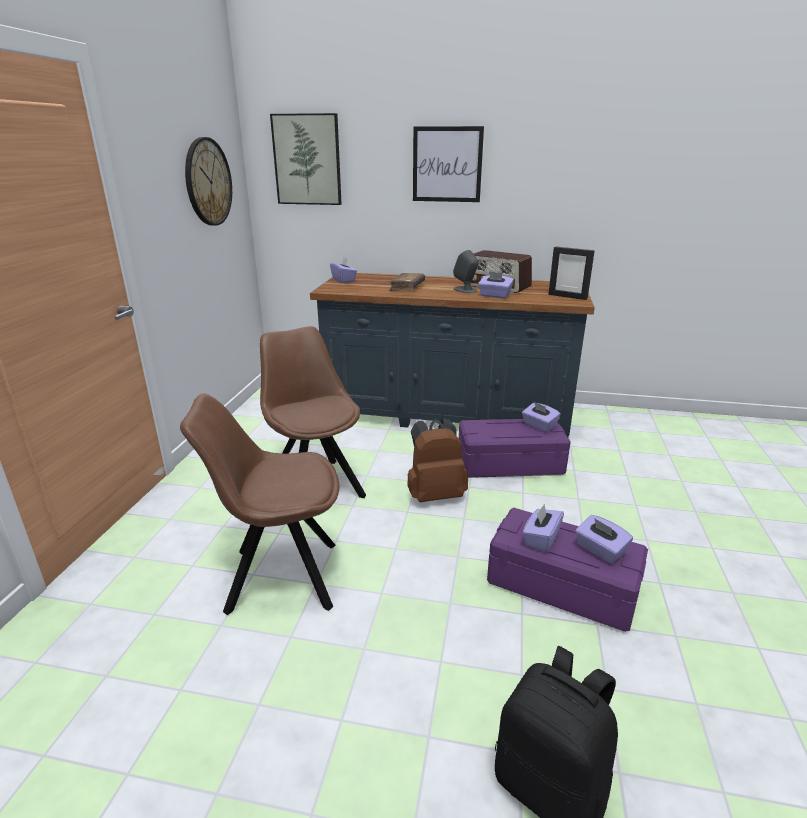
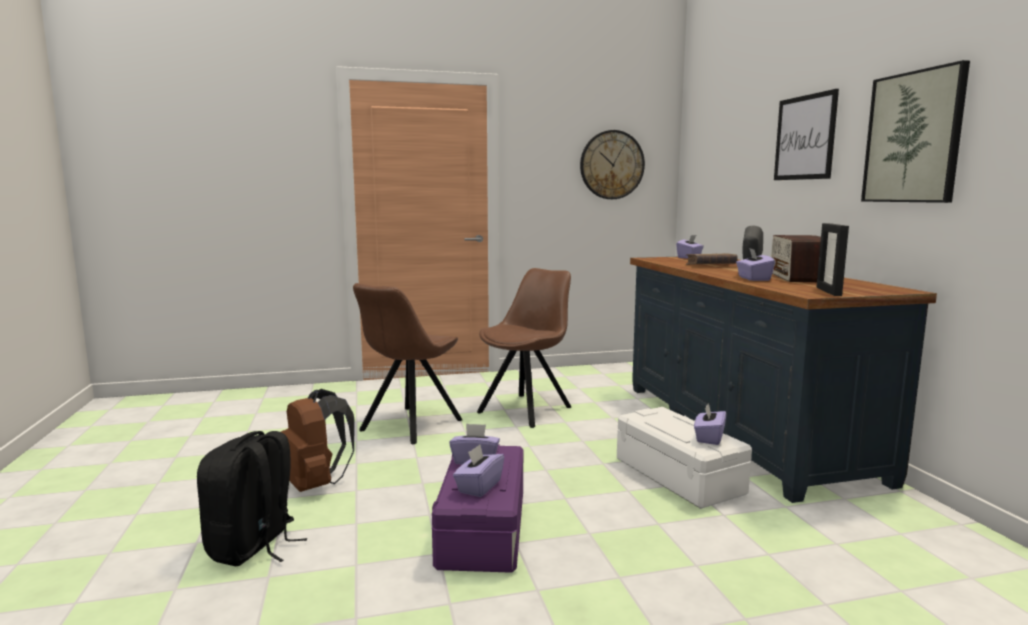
camera: 65 degrees right, 15 degrees down
brown chair [180,394,339,615] -> brown chair turned 120 degrees counterclockwise [353,283,462,444]
picture [270,113,341,205] -> picture moved to [861,60,970,203]
brown backpack [407,418,468,502] -> brown backpack moved to [281,389,354,492]
purple storage box [459,419,570,478] -> white storage box [617,407,752,509]

